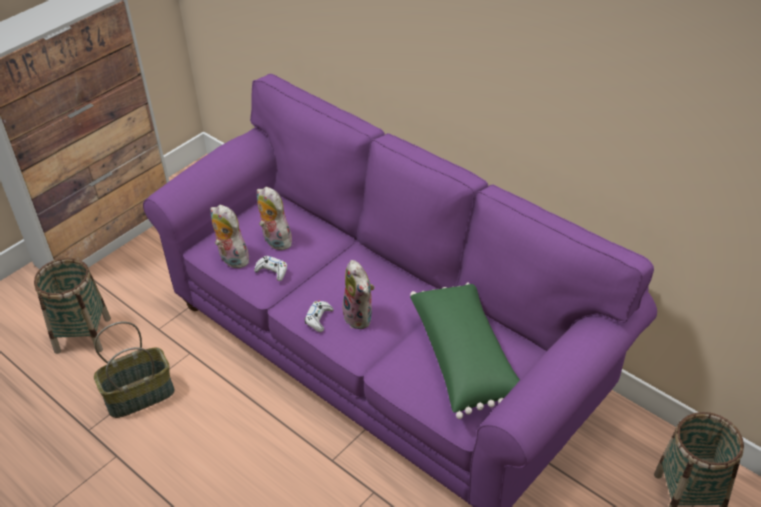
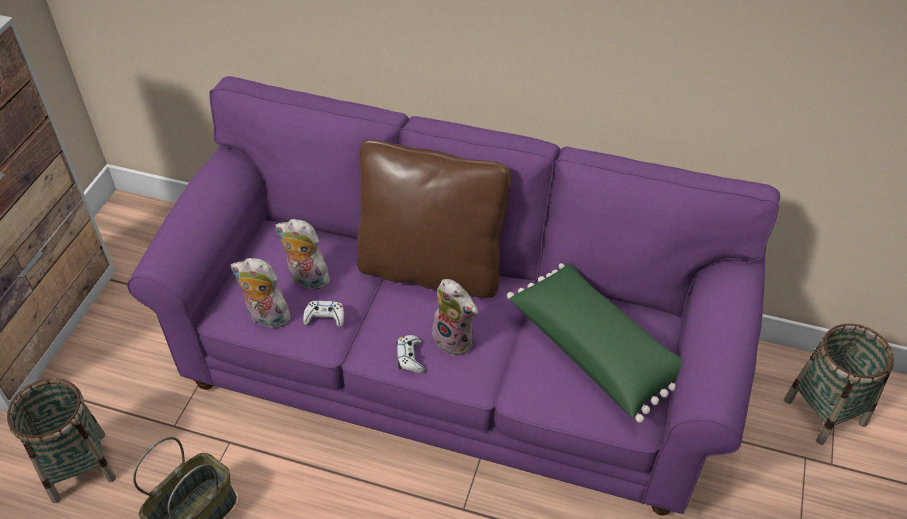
camera: 25 degrees left, 5 degrees up
none -> brown pillow [357,140,511,298]

